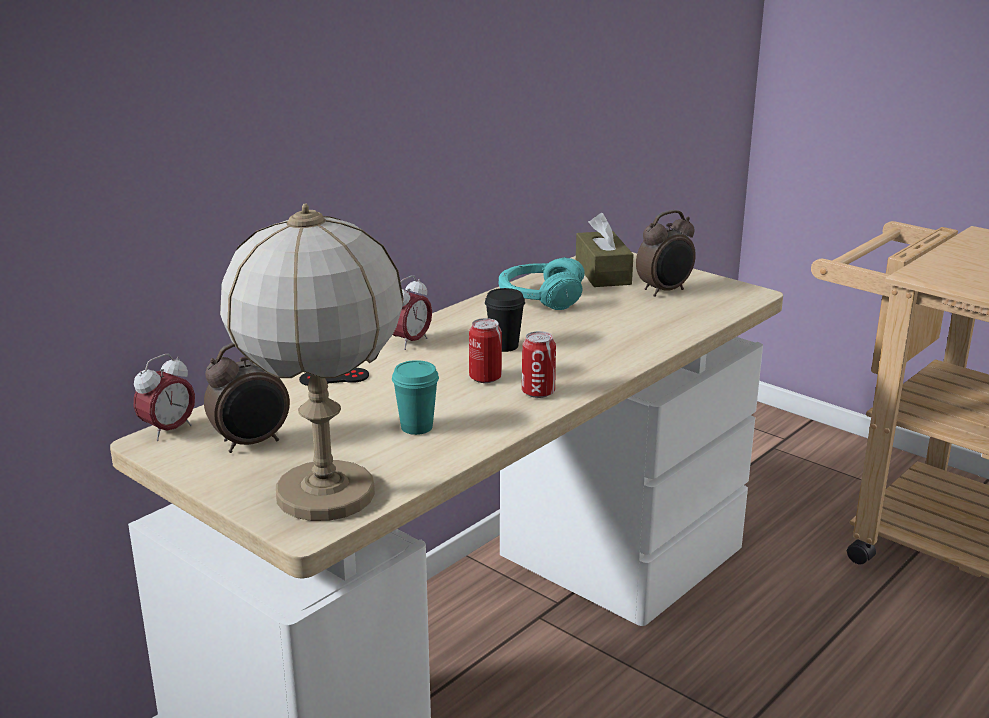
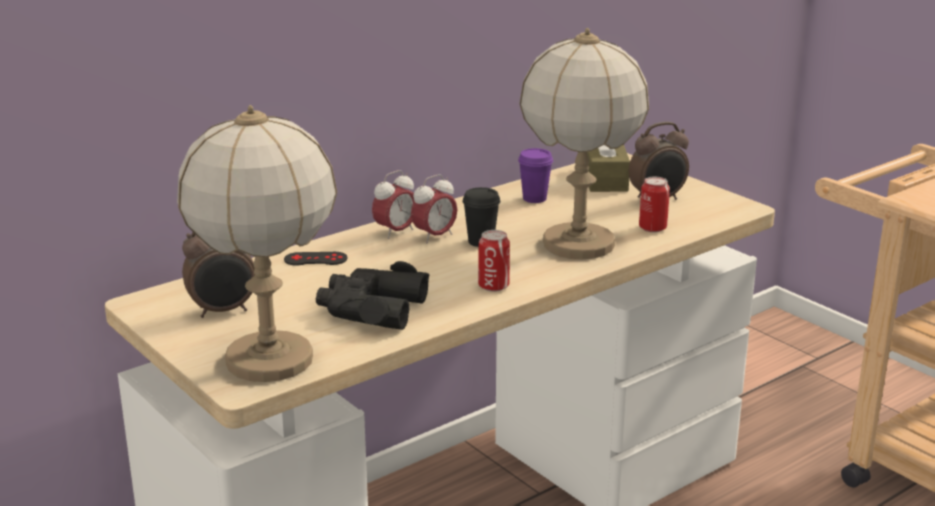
camera: 10 degrees right, 0 degrees up
alarm clock [133,354,195,441] -> alarm clock moved to [411,174,458,243]
turquoise cup [392,360,439,435] -> black binoculars [315,261,429,330]
can [469,318,502,383] -> can moved to [639,177,670,232]
turquoise headphones [499,257,585,310] -> purple cup [518,148,553,203]
none -> table lamp [520,28,649,259]

